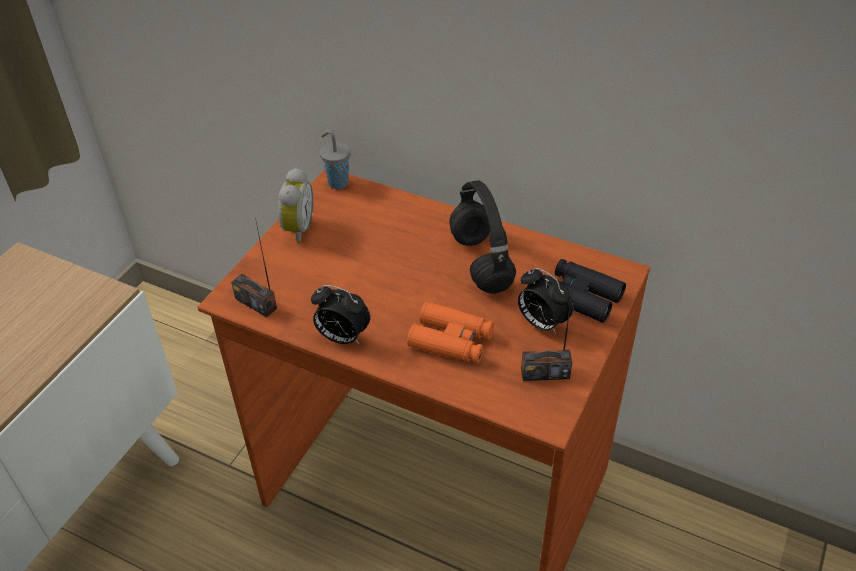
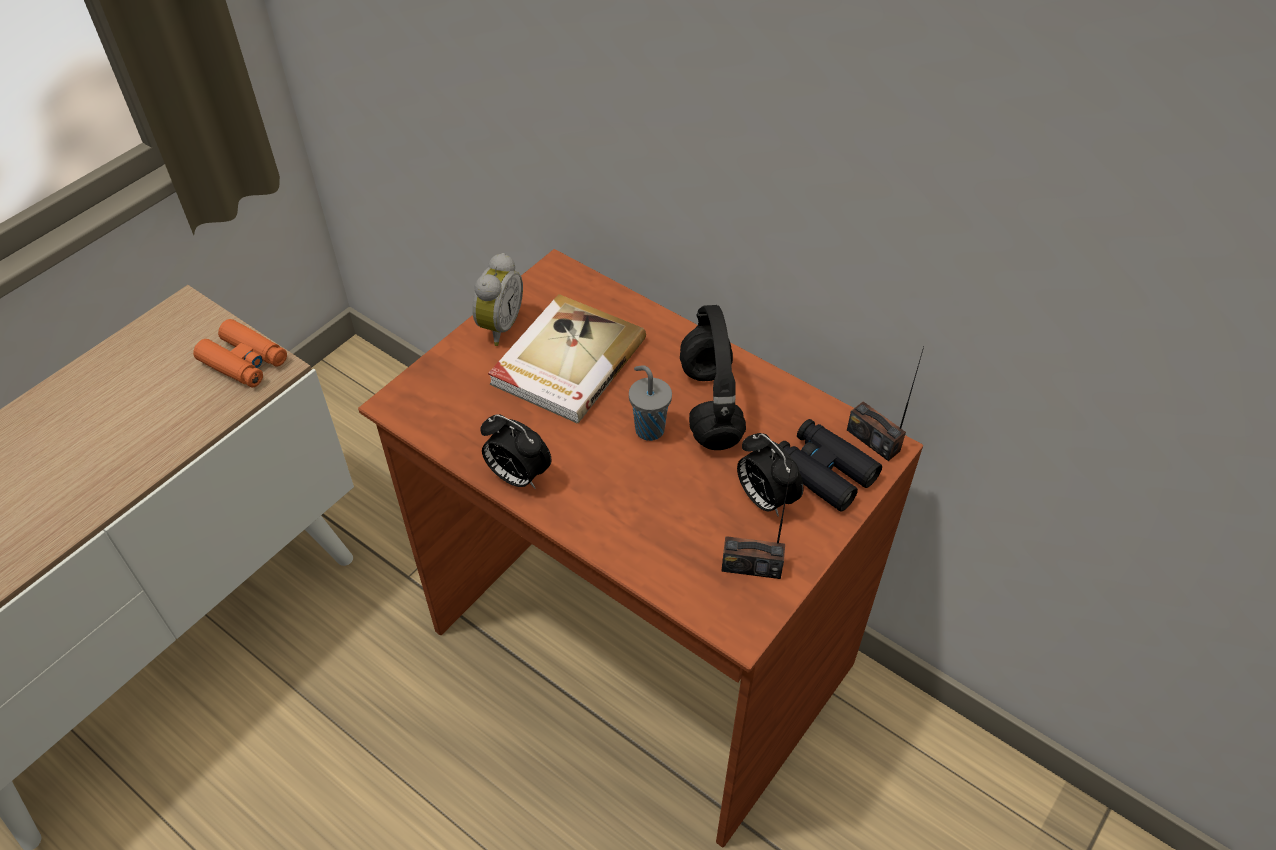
camera: 10 degrees right, 5 degrees up
radio [231,217,277,317] -> radio moved to [847,347,924,461]
grey cup [320,130,350,189] -> grey cup moved to [629,365,672,441]
orange binoculars [407,302,494,364] -> orange binoculars moved to [193,319,287,387]
none -> book [488,294,646,423]

